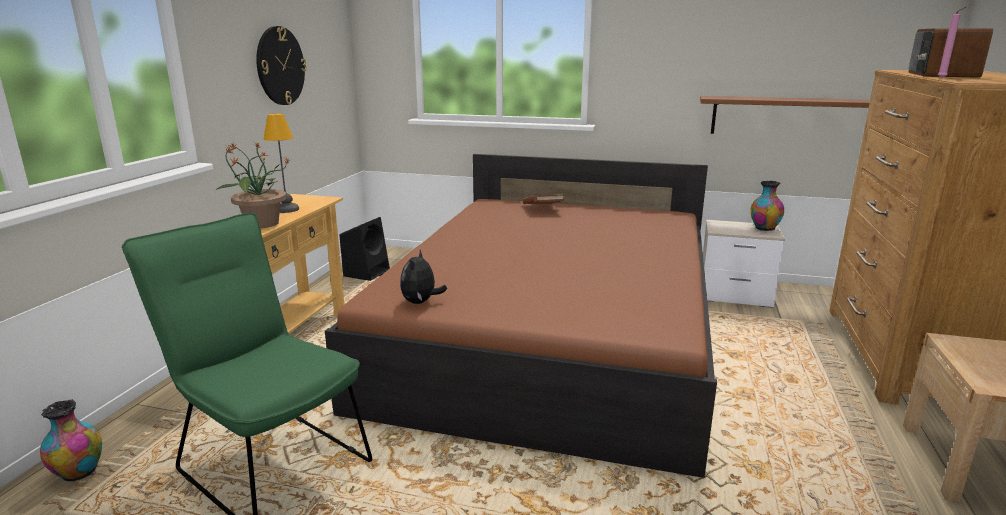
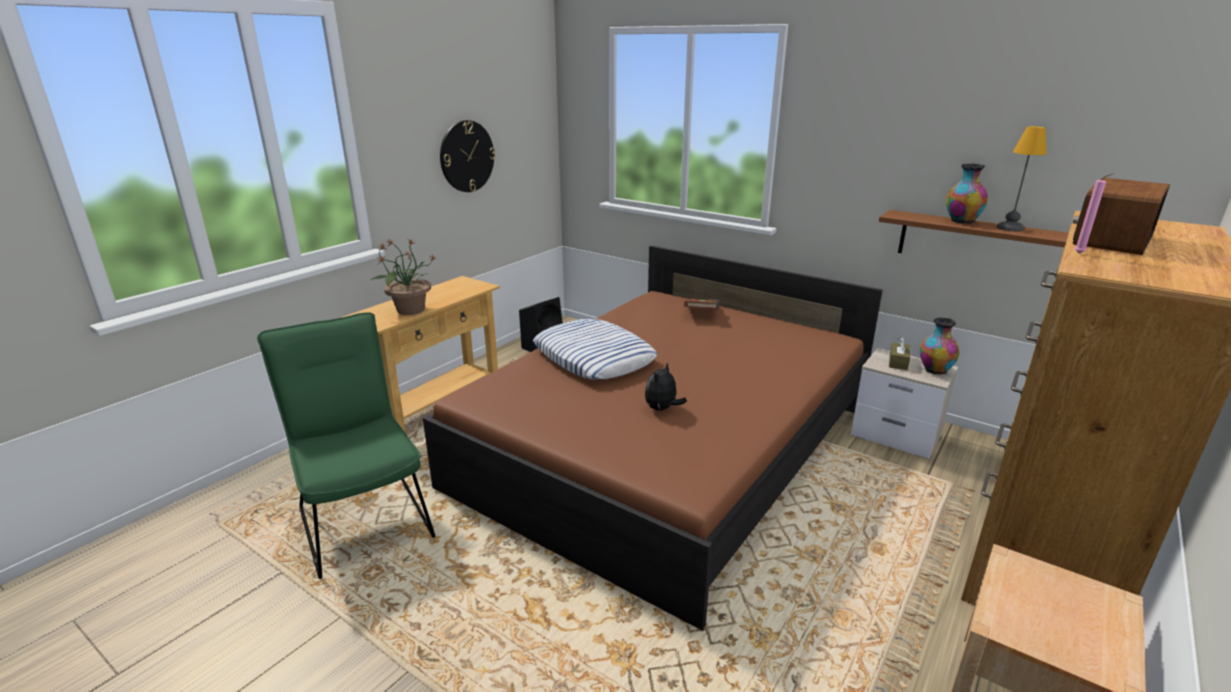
camera: 20 degrees right, 5 degrees up
vase [40,400,102,482] -> vase moved to [946,164,988,224]
table lamp [264,114,299,213] -> table lamp moved to [997,126,1047,231]
plush toy [400,250,447,304] -> plush toy moved to [645,363,687,411]
none -> pillow [533,319,657,380]
none -> brown tissue box [889,337,910,370]

